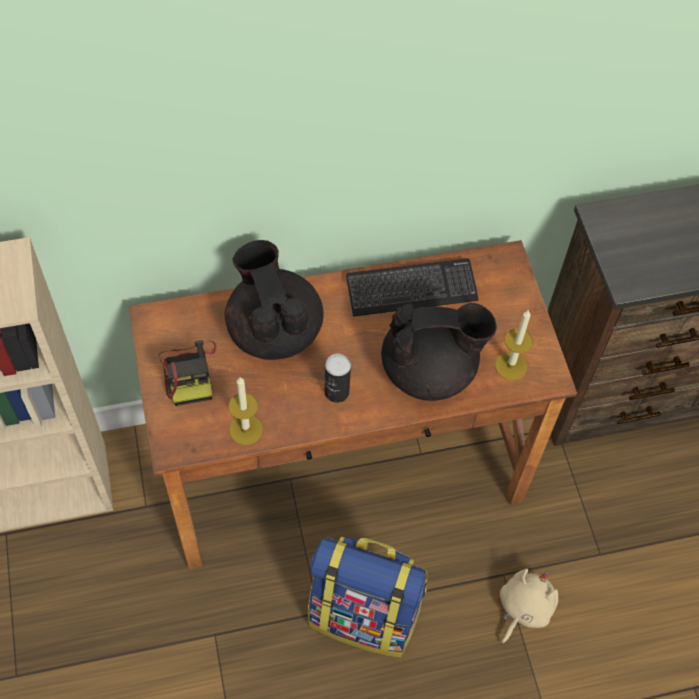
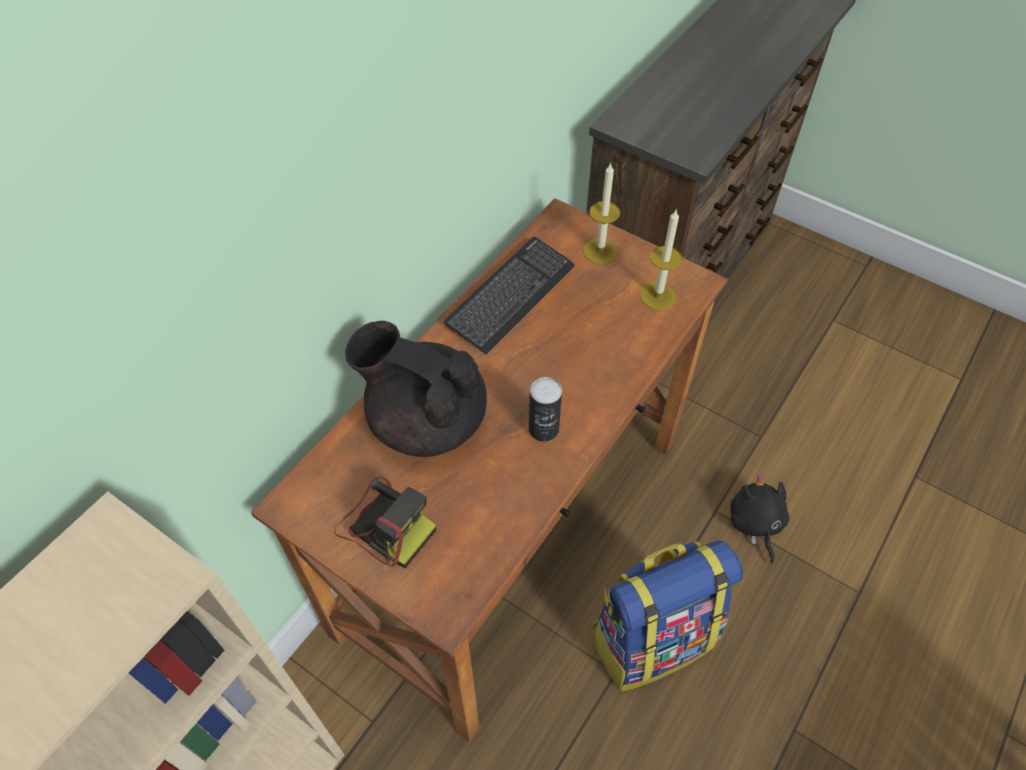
camera: 40 degrees left, 5 degrees down
candle [228,377,263,445] -> candle moved to [583,163,620,264]
black teapot [381,303,497,401] -> none
beige plush toy [500,569,558,644] -> black plush toy [731,475,789,564]

